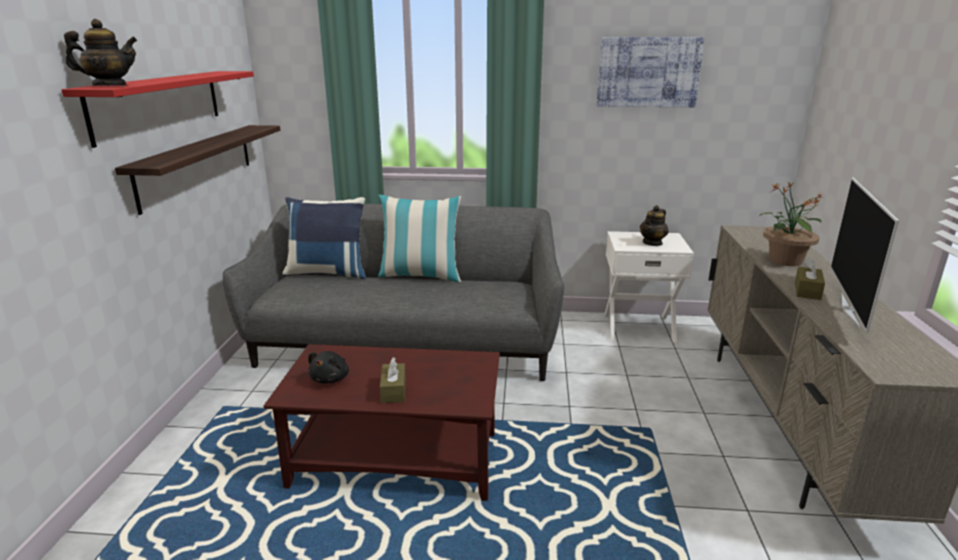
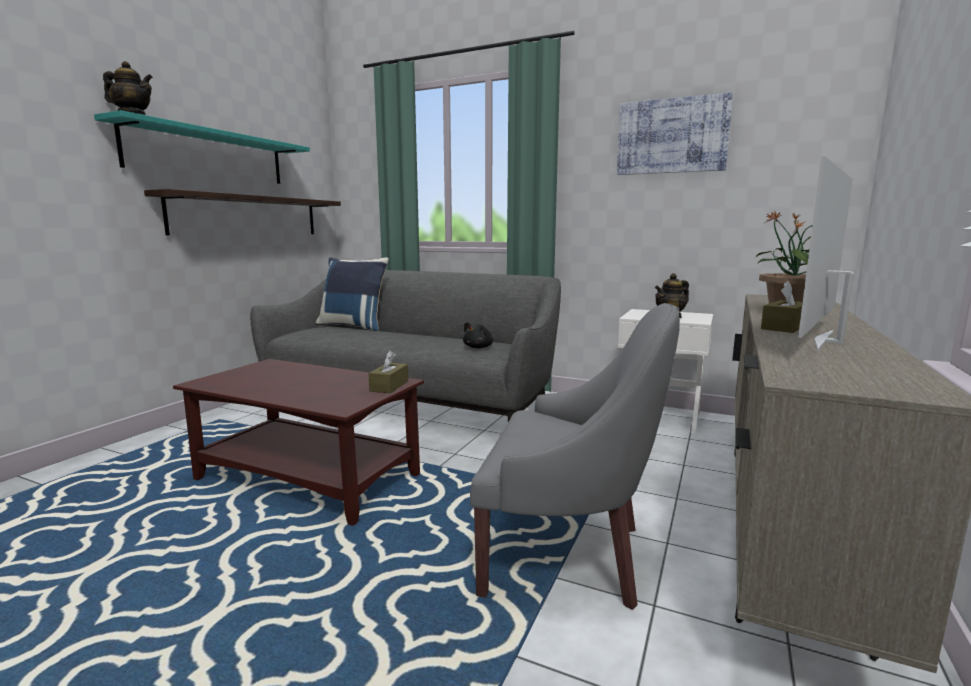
camera: 20 degrees right, 10 degrees down
red shelf [61,71,254,148] -> turquoise shelf [94,110,310,184]
black plush toy [308,351,349,384] -> black plush toy moved to [463,322,493,348]
pillow [378,195,461,282] -> none
brown tissue box [380,357,406,403] -> brown tissue box moved to [369,351,408,393]
none -> grey armchair [470,303,680,610]

